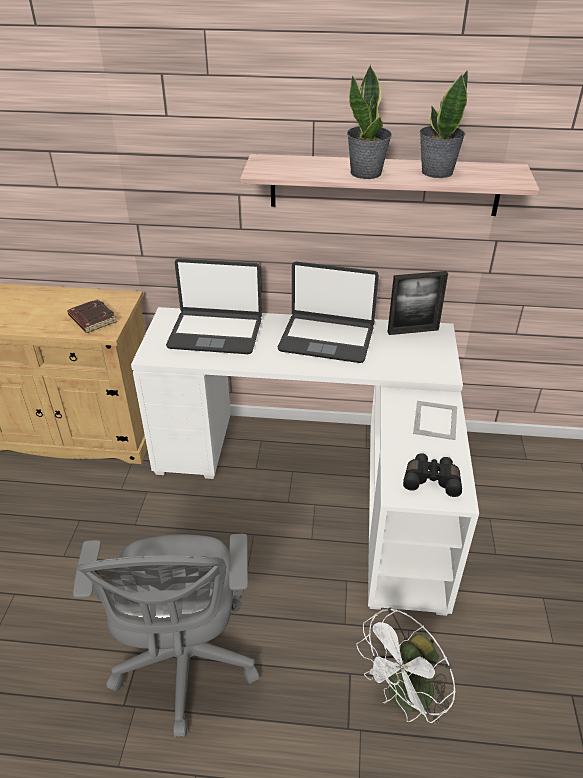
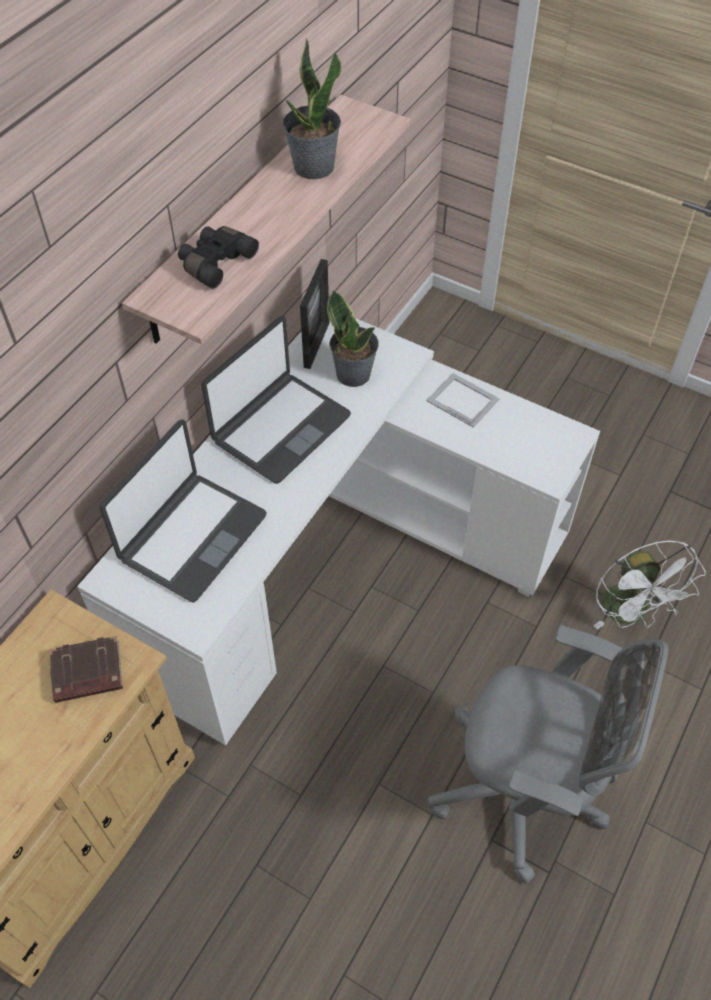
camera: 65 degrees left, 15 degrees up
potted plant [347,65,392,179] -> potted plant moved to [327,291,379,387]
black binoculars [403,453,462,497] -> black binoculars moved to [178,226,259,289]

